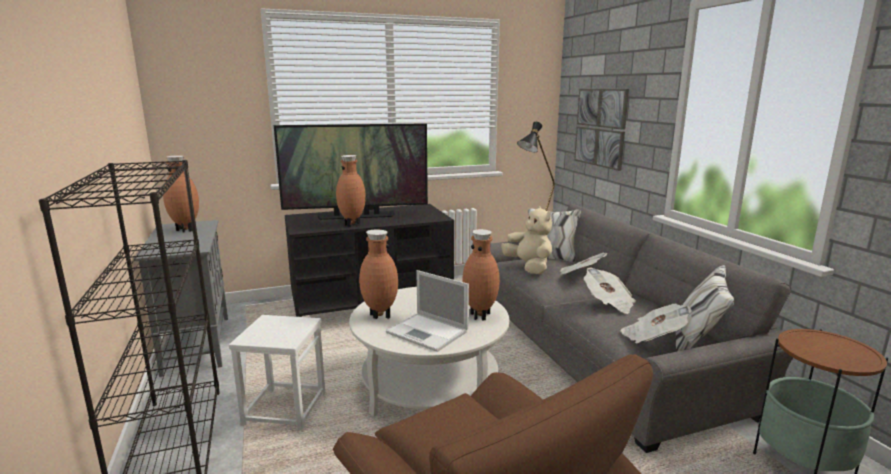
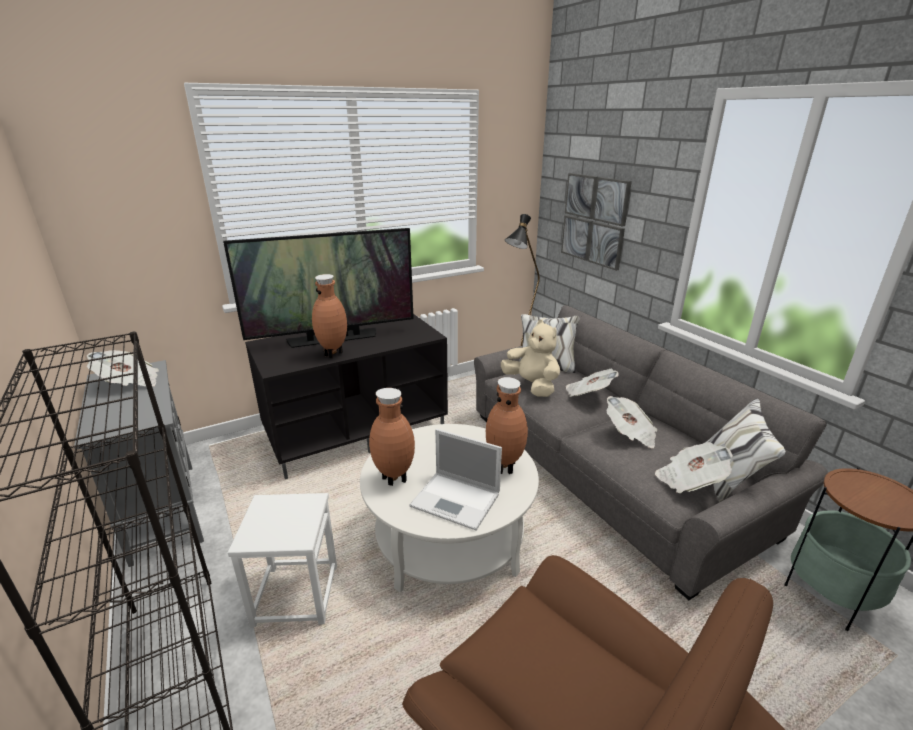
camera: 10 degrees left, 10 degrees up
brown vase [163,155,199,232] -> newspaper [87,350,159,387]

